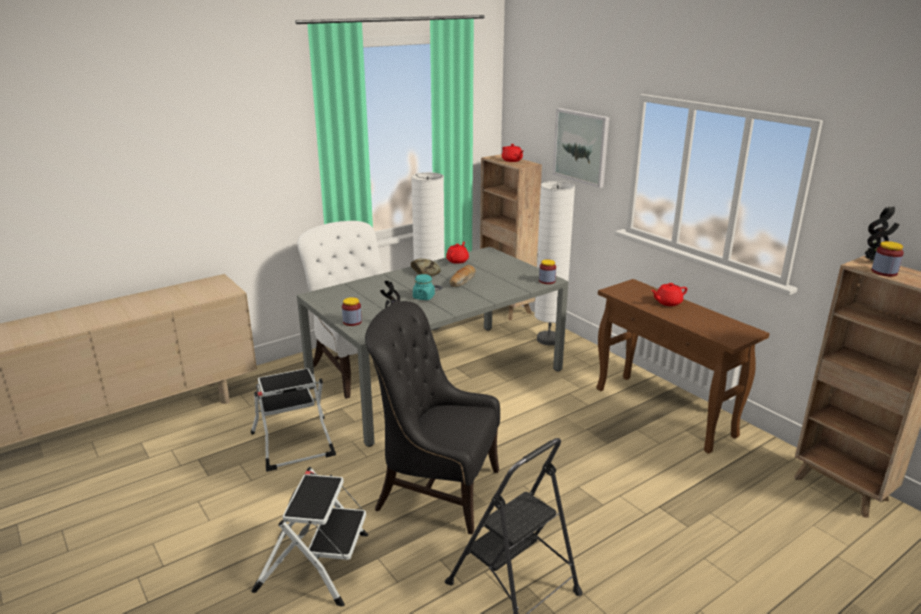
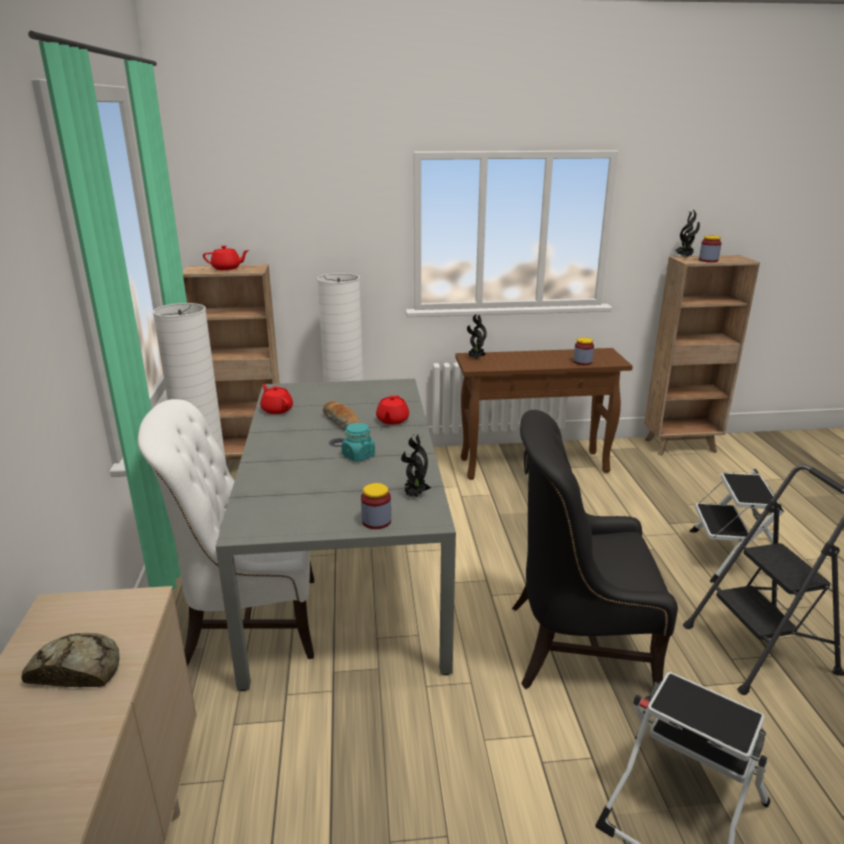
camera: 60 degrees left, 0 degrees up
step ladder [251,368,336,472] -> step ladder moved to [689,469,784,583]
black chair [365,301,500,535] -> black chair turned 45 degrees clockwise [512,410,678,689]
bread [411,258,441,276] -> bread moved to [21,633,120,687]
jar [539,259,556,284] -> jar moved to [573,338,594,365]
picture [553,108,609,188] -> none
red teapot [651,283,687,306] -> red teapot moved to [376,395,409,425]
none -> potted plant [467,314,487,359]

